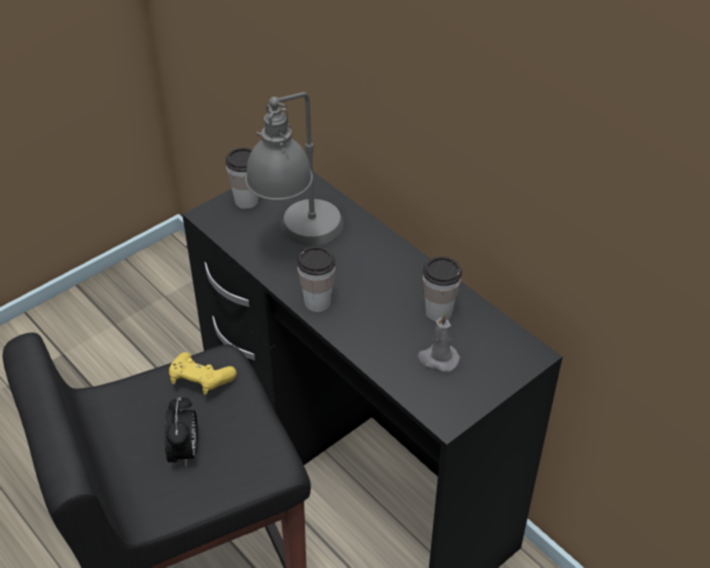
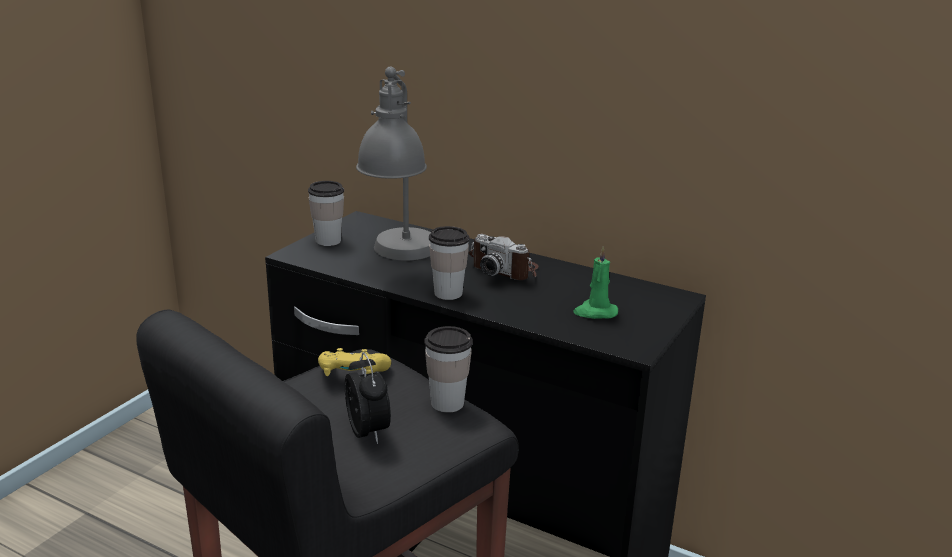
camera: 20 degrees left, 20 degrees down
grey candle [417,313,460,373] -> green candle [573,246,618,319]
cup [423,257,462,322] -> cup moved to [424,326,473,413]
none -> camera [468,234,539,280]

